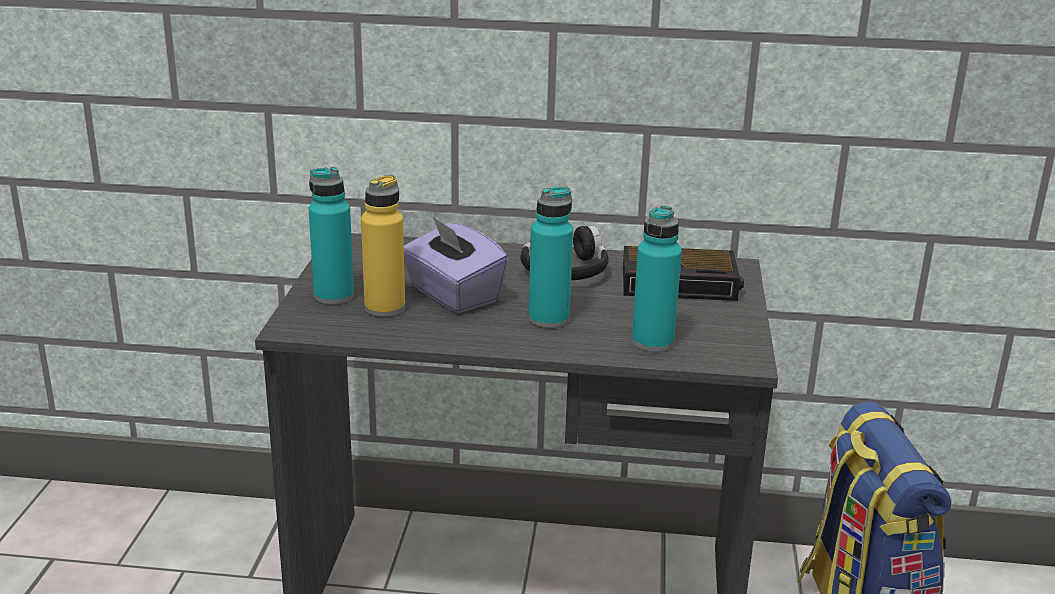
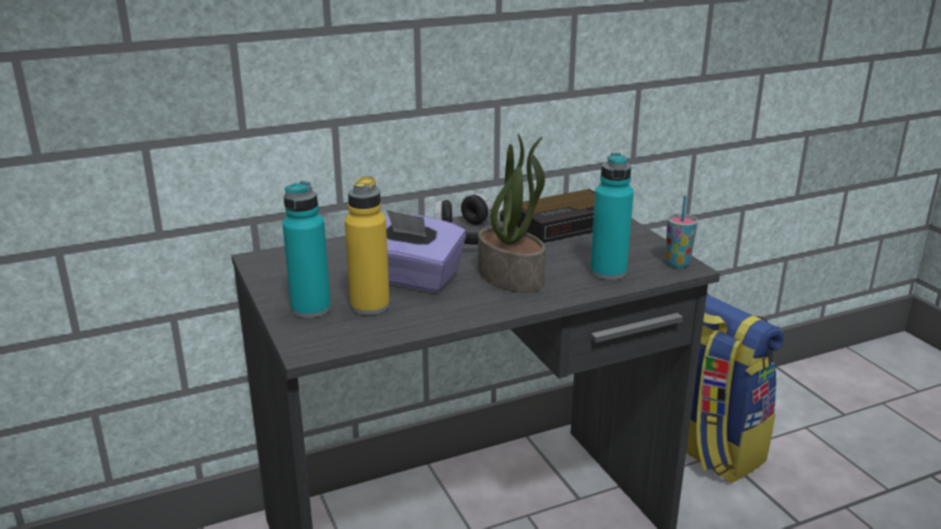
camera: 30 degrees left, 0 degrees up
turquoise bottle [529,186,573,328] -> potted plant [478,134,546,292]
none -> cup [666,196,698,268]

